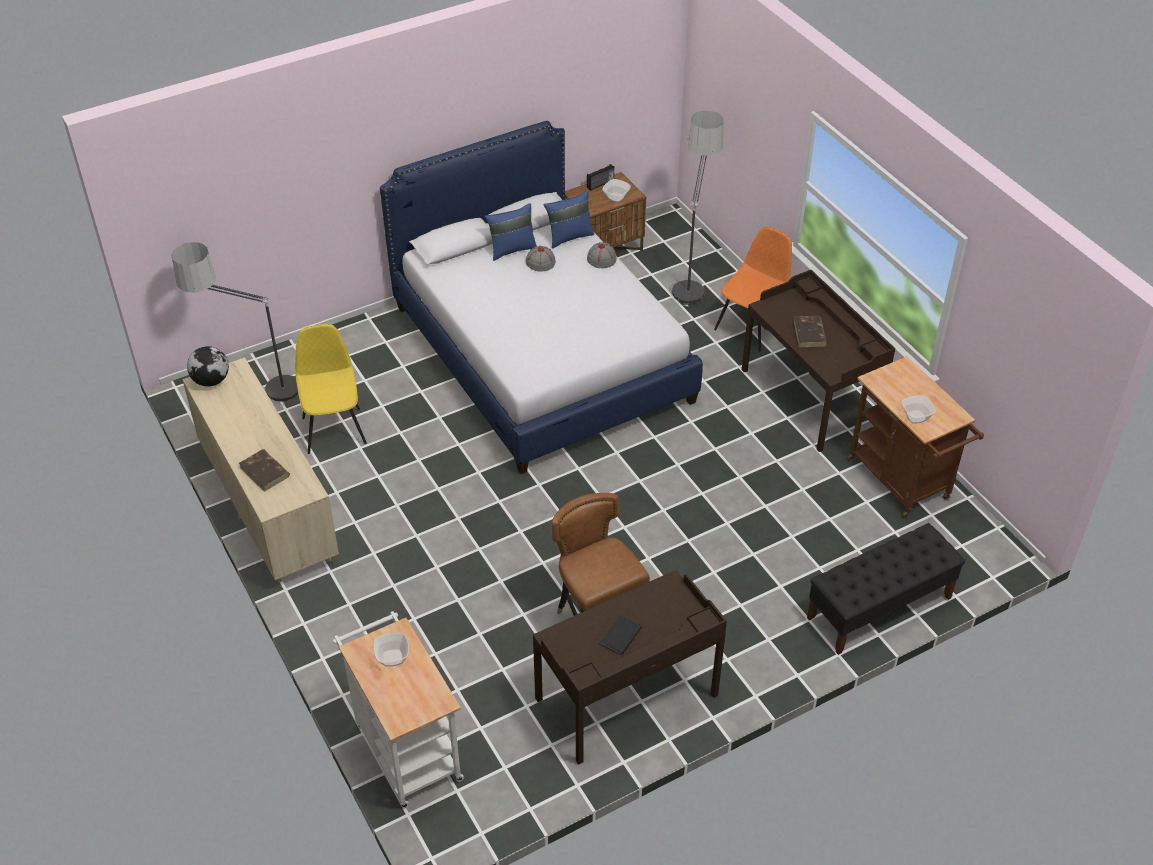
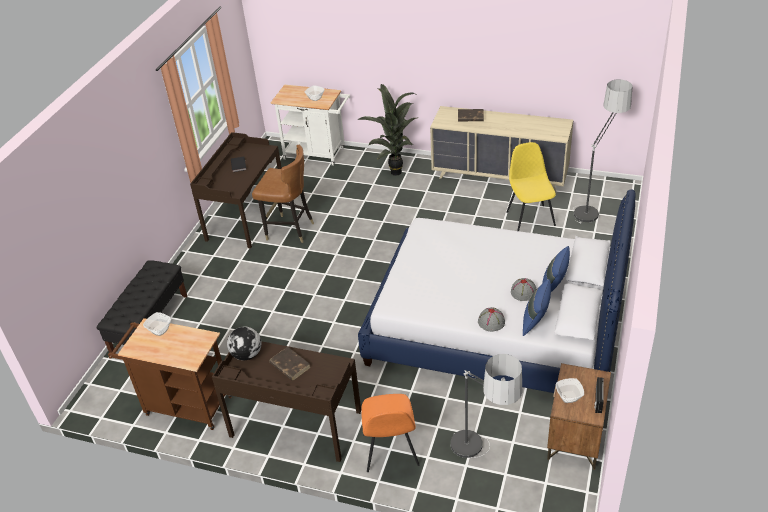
camera: 140 degrees right, 5 degrees down
globe [187,346,229,387] -> globe moved to [227,327,262,360]
yellow chair [295,324,367,454] -> yellow chair turned 135 degrees counterclockwise [506,142,556,231]
none -> potted plant [357,84,417,176]

